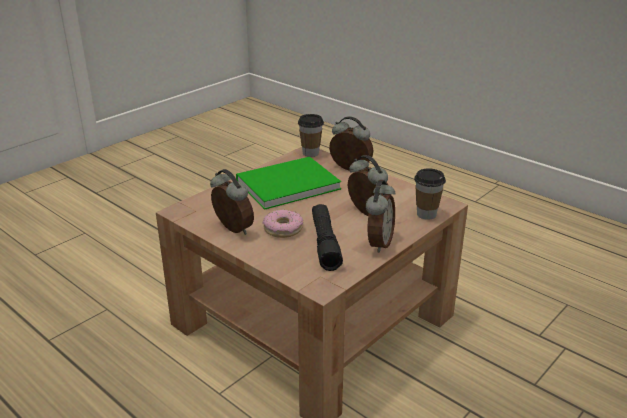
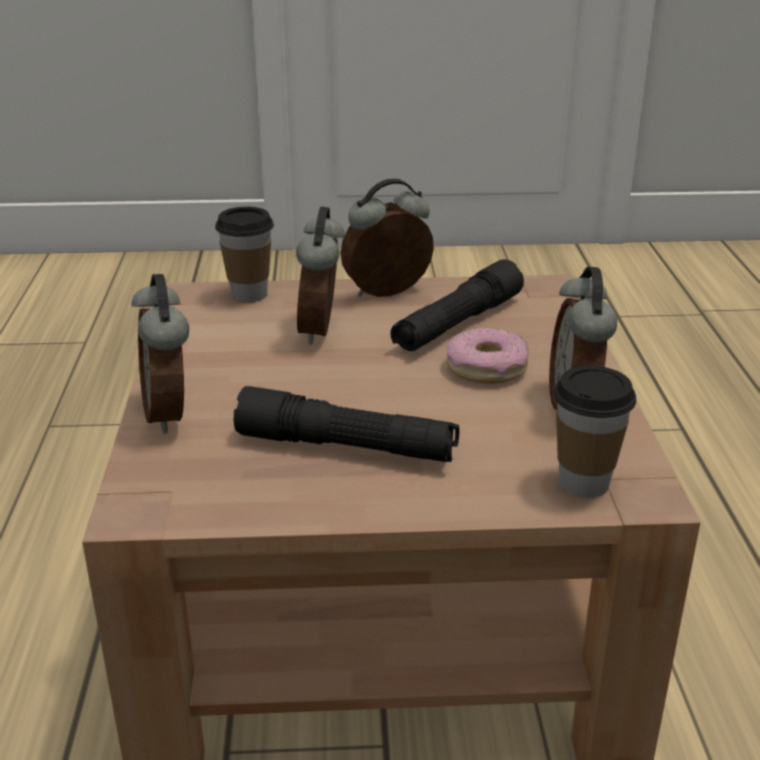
camera: 135 degrees left, 0 degrees up
green book [236,157,341,210] -> black flashlight [233,386,459,462]
cup [298,114,324,157] -> cup moved to [553,366,636,498]

